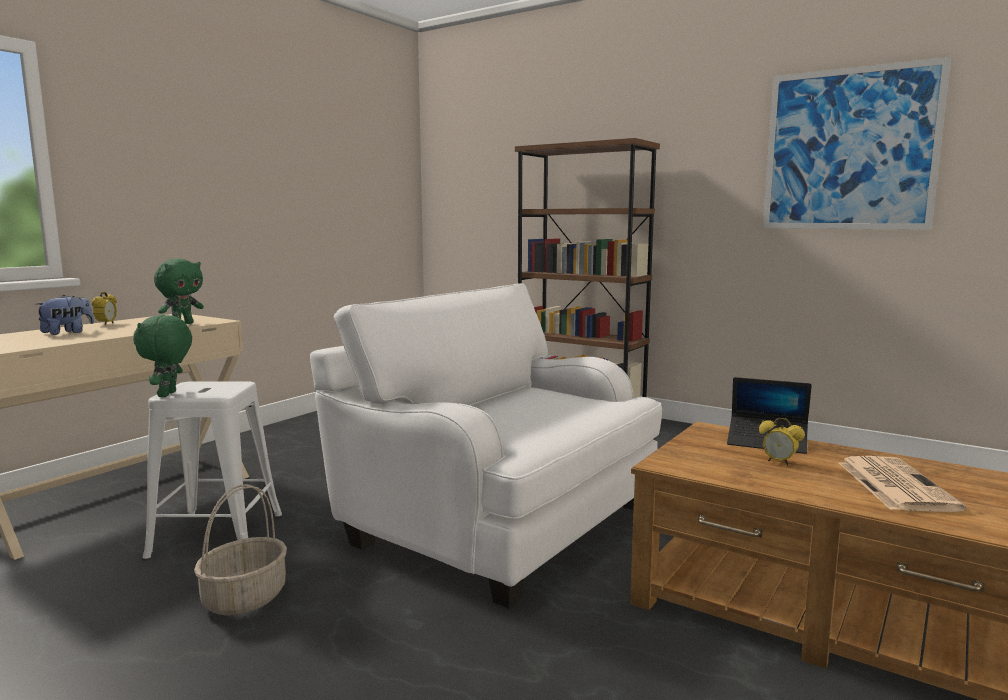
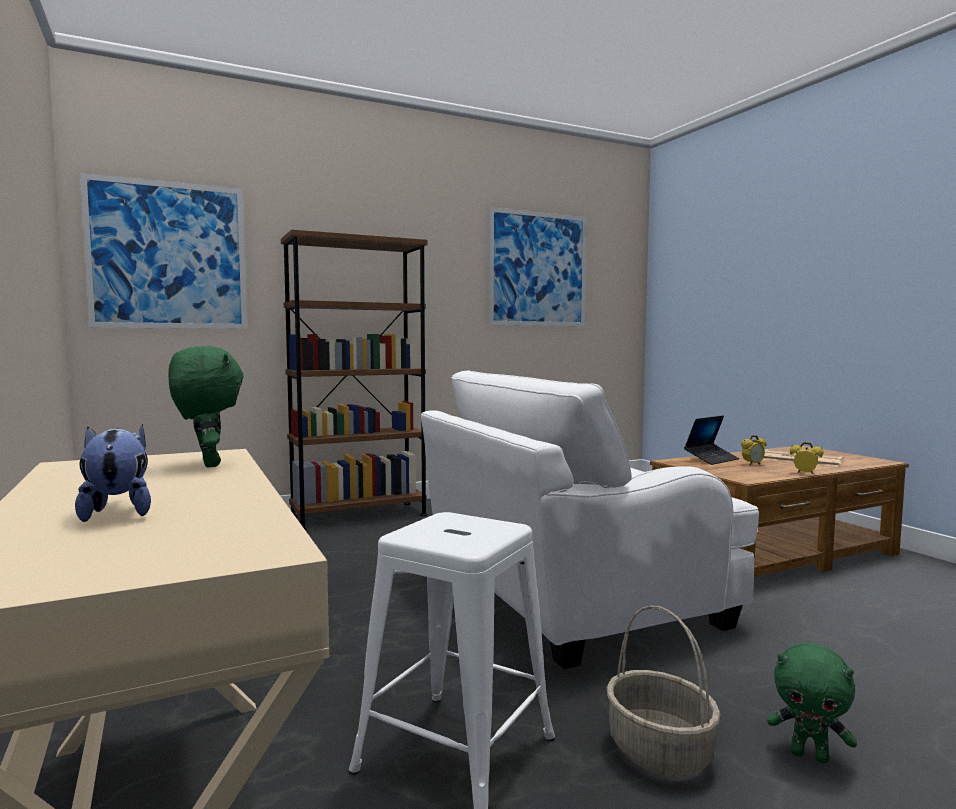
camera: 60 degrees left, 5 degrees down
alarm clock [92,292,117,325] -> alarm clock moved to [790,442,824,474]
green plush toy [133,315,192,397] -> green plush toy moved to [767,643,857,764]
none -> picture [80,173,247,329]

